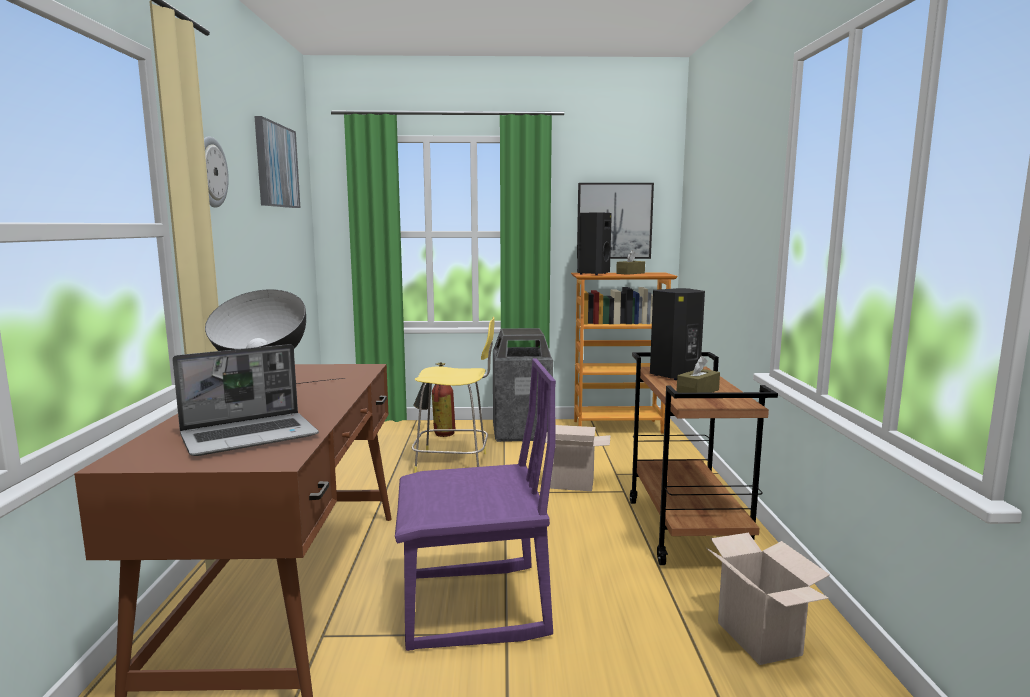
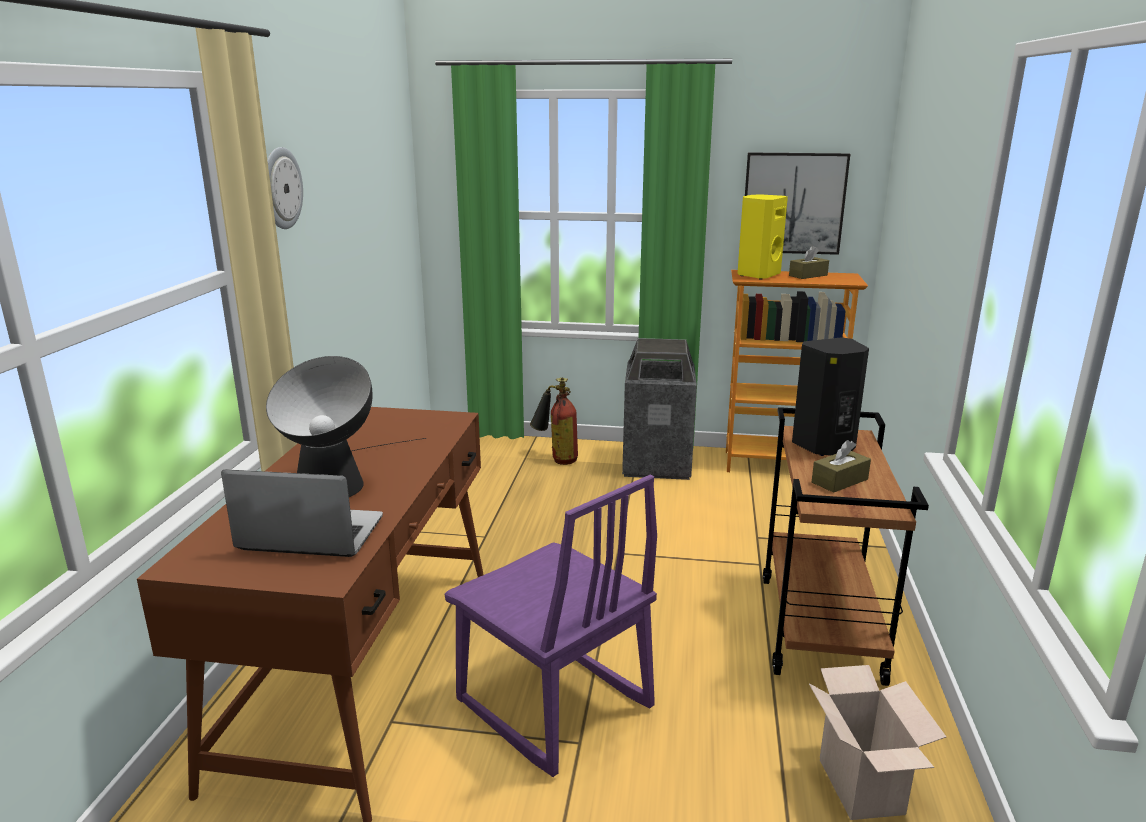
camera: 10 degrees right, 10 degrees up
laptop [172,344,319,456] -> laptop turned 150 degrees counterclockwise [221,469,383,557]
picture [254,116,300,208] -> none
purple chair [395,358,556,651] -> purple chair turned 45 degrees clockwise [444,474,657,777]
yellow stool [412,317,495,473] -> none
cardboard box [545,425,611,491] -> none
black speaker [577,213,612,275] -> yellow speaker [738,194,788,280]

